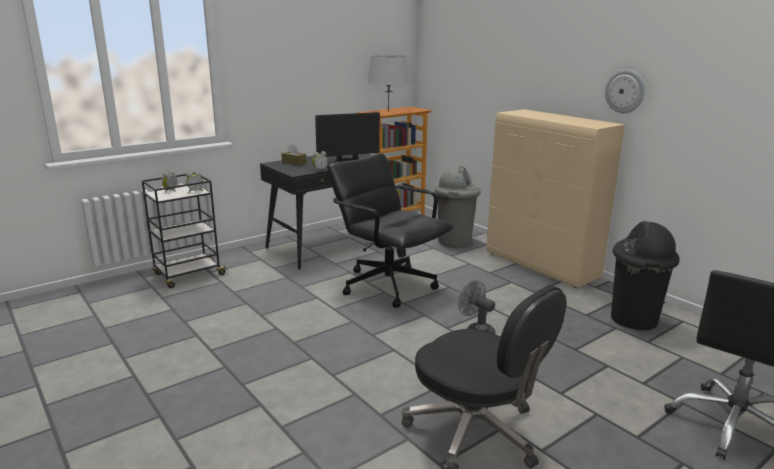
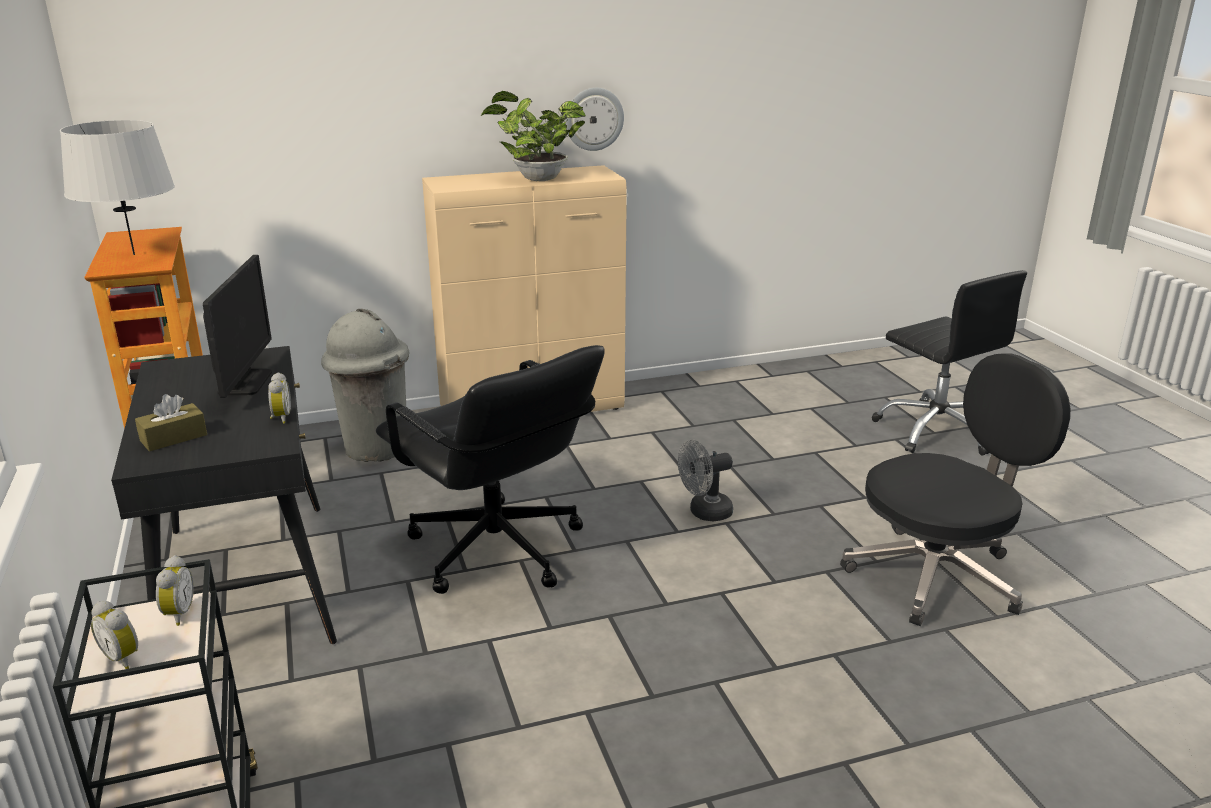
camera: 70 degrees left, 5 degrees up
black office chair [327,153,453,308] -> black office chair turned 105 degrees counterclockwise [376,345,605,594]
black trash can [611,221,679,330] -> none
none -> potted plant [480,91,586,181]

